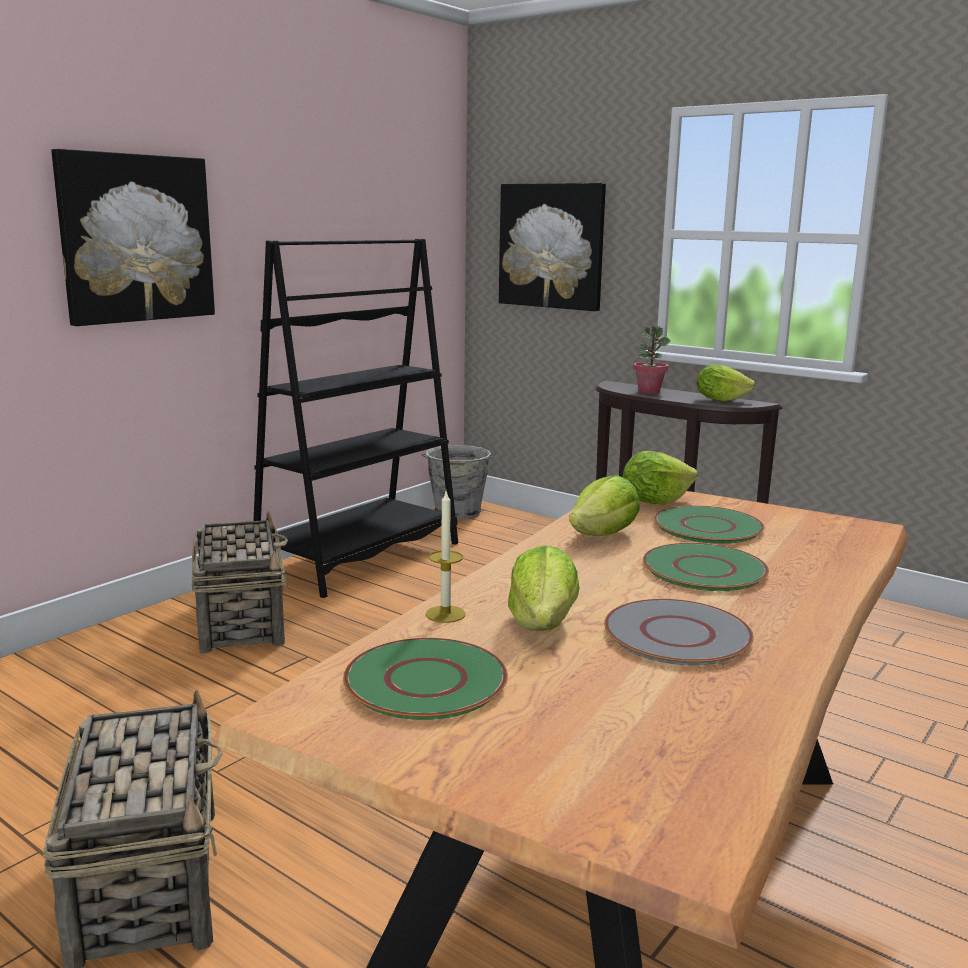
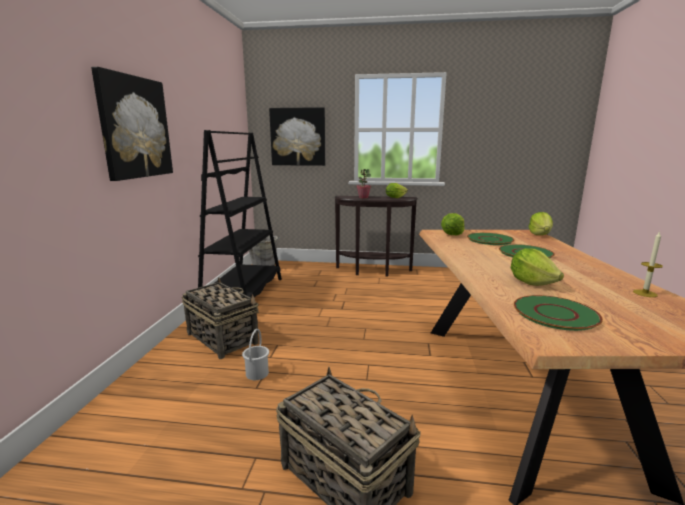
camera: 30 degrees left, 0 degrees up
candle [426,489,466,623] -> candle moved to [633,231,663,297]
lettuce [569,476,640,536] -> lettuce moved to [529,212,553,235]
grey plate [604,599,753,665] -> none
none -> white bucket [242,329,269,380]

